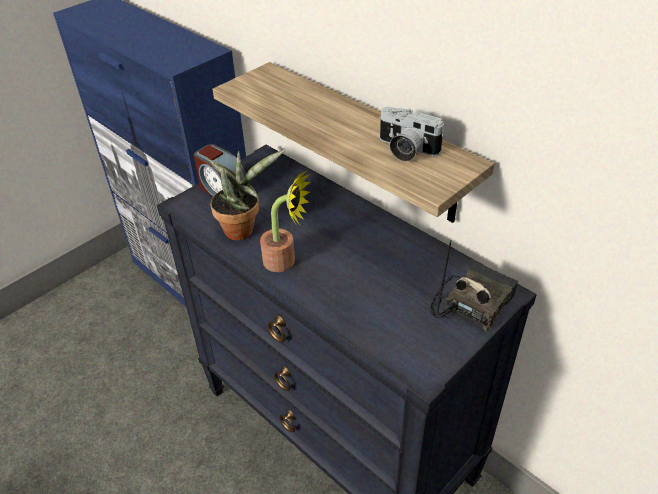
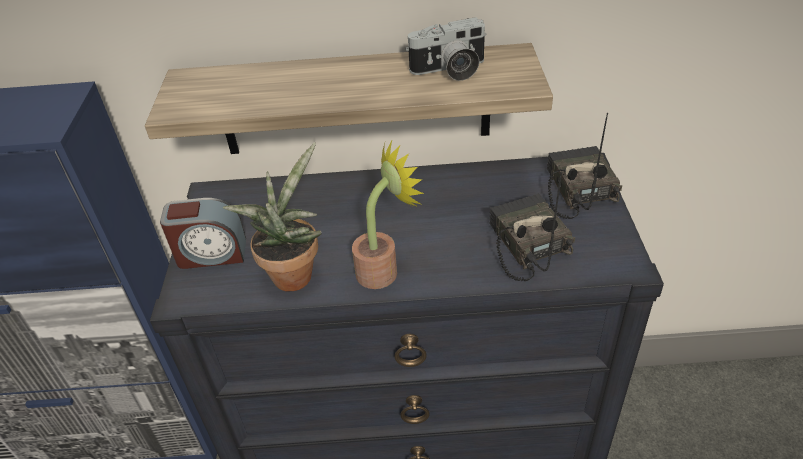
camera: 45 degrees left, 0 degrees up
none -> radio [489,172,575,281]

